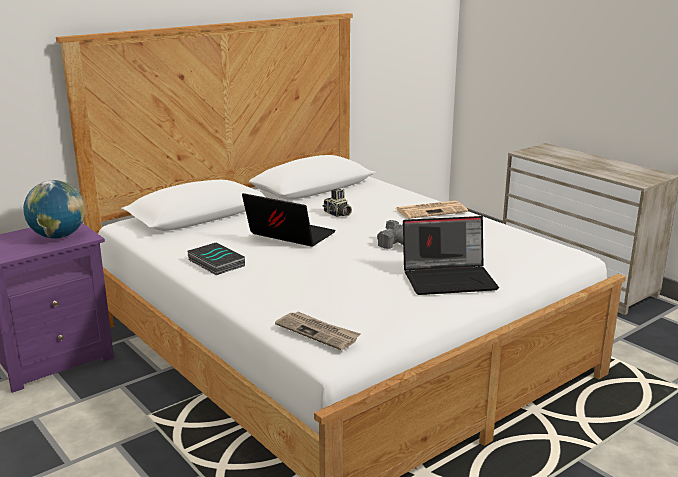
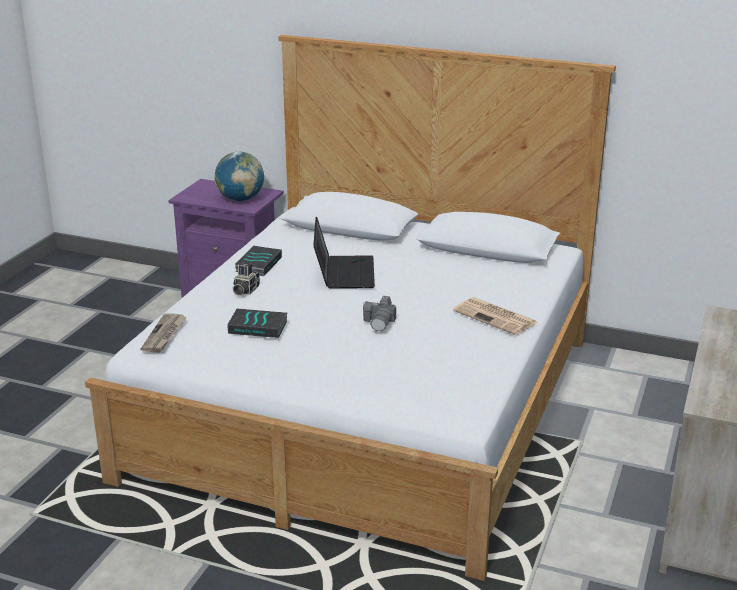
camera: 60 degrees right, 5 degrees up
camera [322,188,352,217] -> camera moved to [233,263,260,296]
laptop [403,216,499,295] -> none
none -> book [227,309,288,338]

